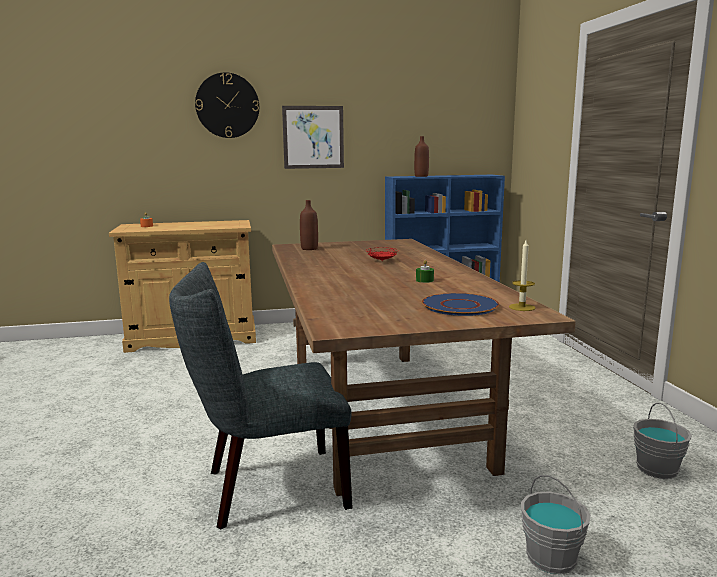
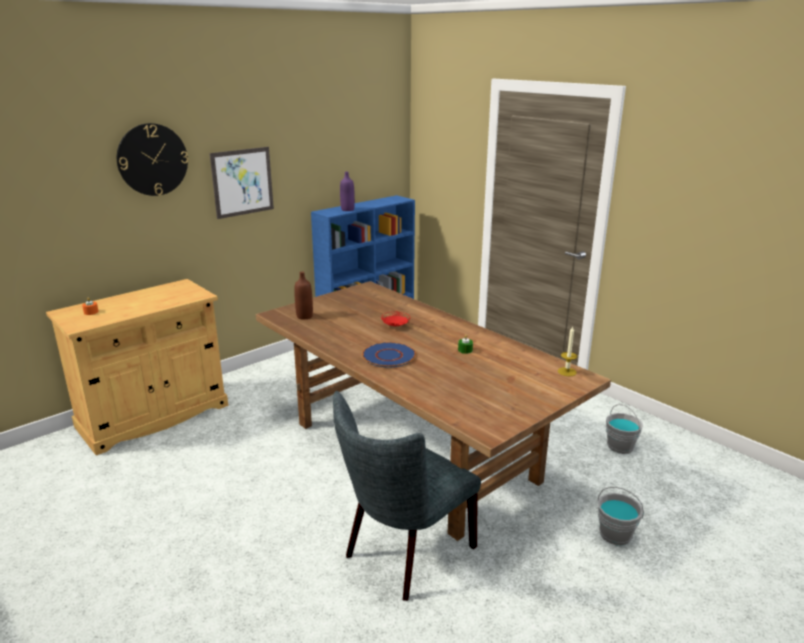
camera: 30 degrees left, 10 degrees up
brown bottle [414,136,429,177] -> purple bottle [340,171,355,211]
blue plate [422,293,499,316] -> blue plate moved to [362,342,416,367]

